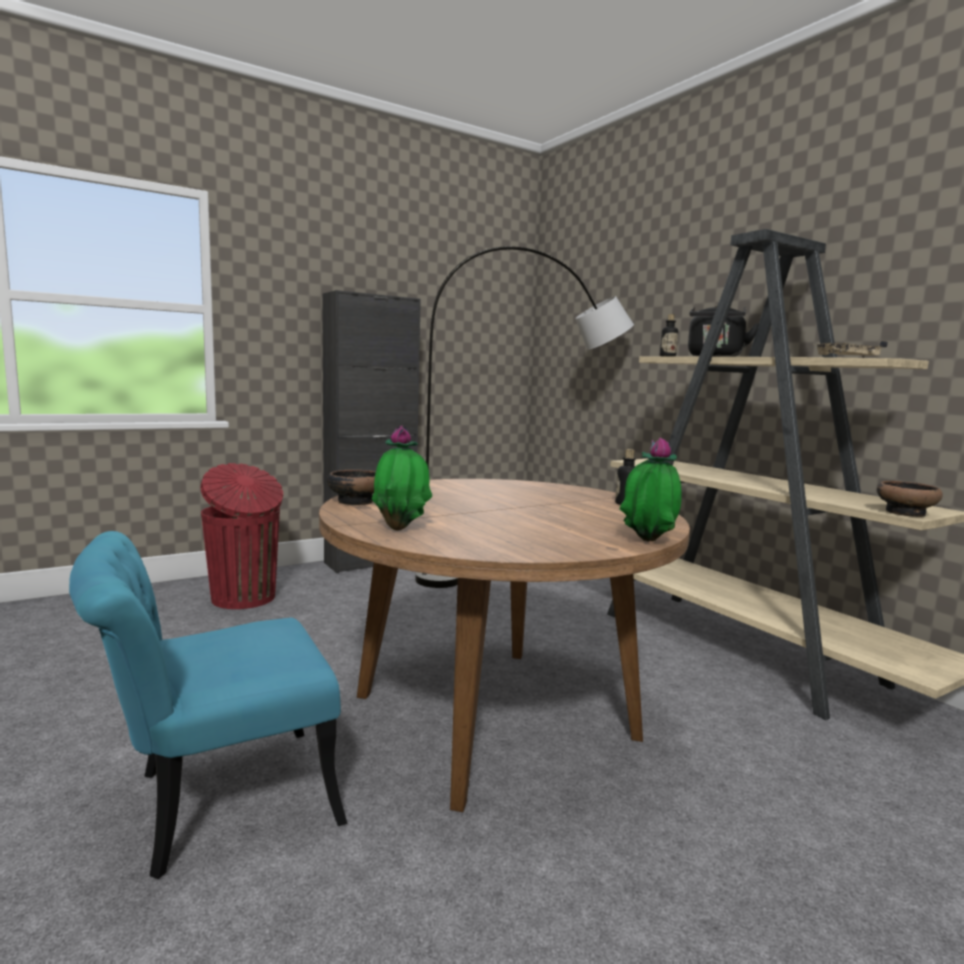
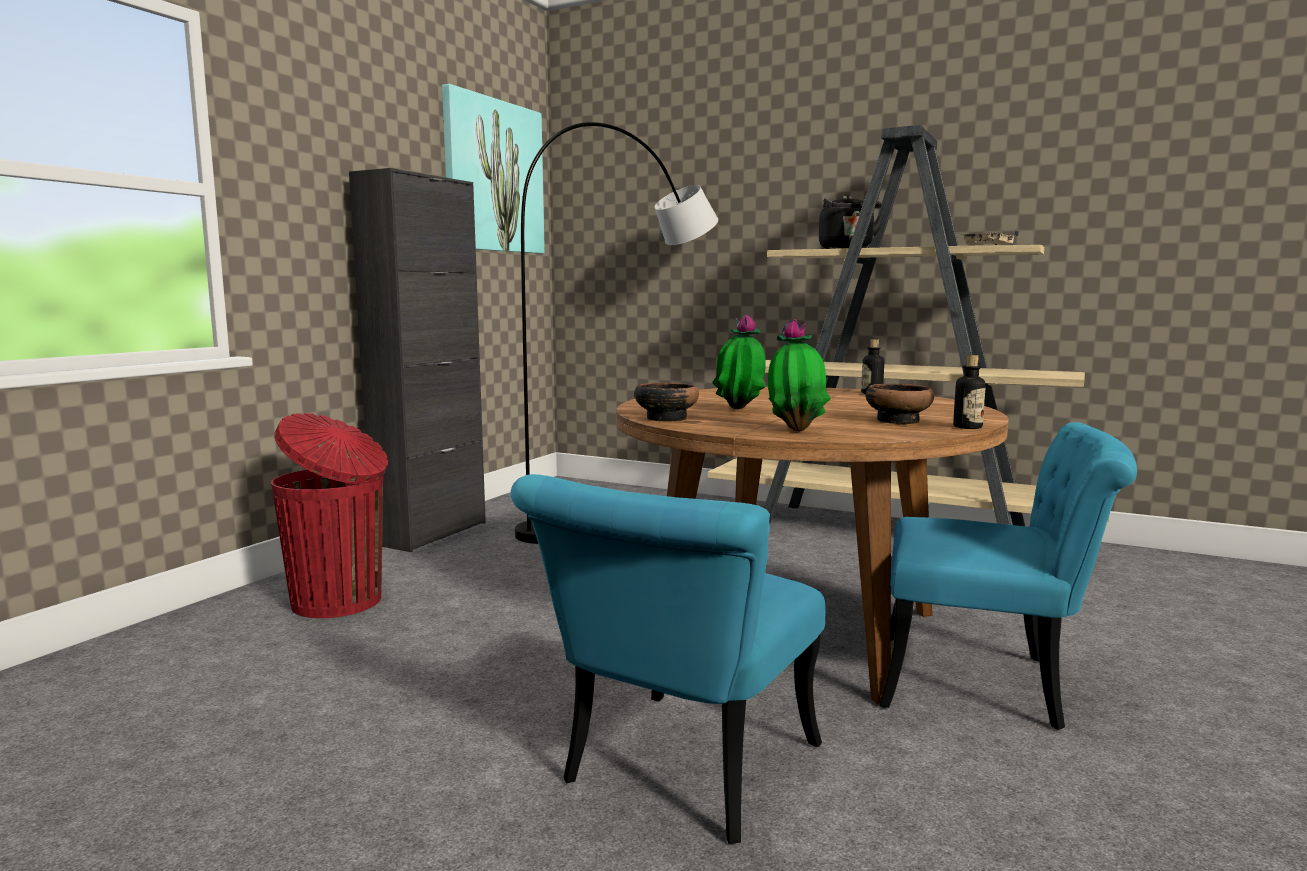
camera: 30 degrees left, 0 degrees up
potted plant [619,437,682,542] -> potted plant moved to [712,314,766,409]
bottle [660,314,678,357] -> bottle moved to [953,355,986,429]
bowl [877,481,943,517] -> bowl moved to [865,384,934,424]
none -> picture [442,84,545,254]
none -> turquoise chair [880,422,1137,730]

